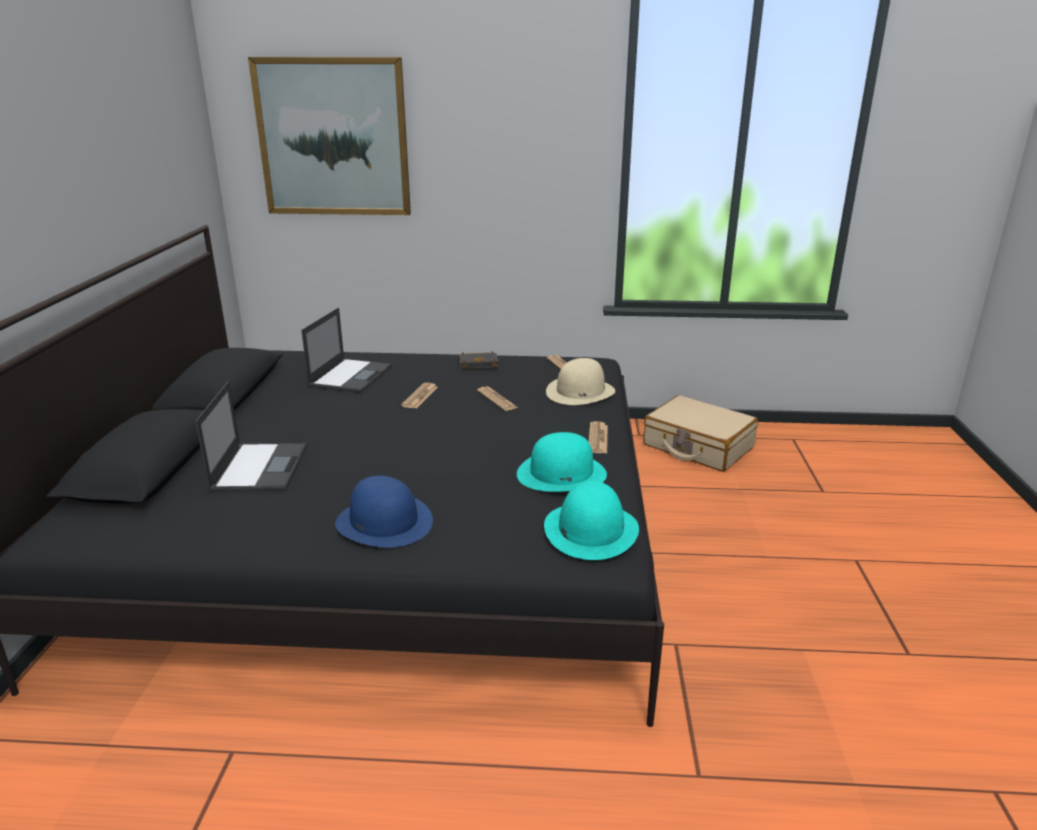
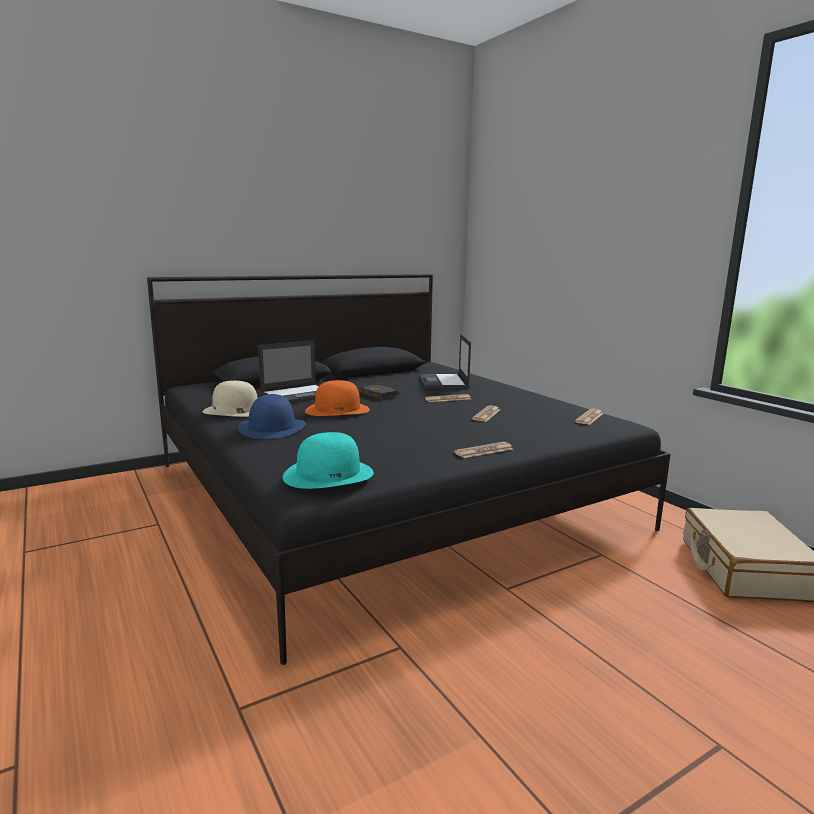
camera: 55 degrees right, 10 degrees down
picture [248,57,411,215] -> none
laptop [301,308,392,393] -> laptop turned 105 degrees clockwise [419,334,471,388]
black book [459,351,499,370] -> black book moved to [358,383,400,400]
turquoise hat [517,432,607,492] -> none
beige hat [546,358,615,405] -> beige hat moved to [202,381,257,417]
none -> orange hat [305,380,370,416]

